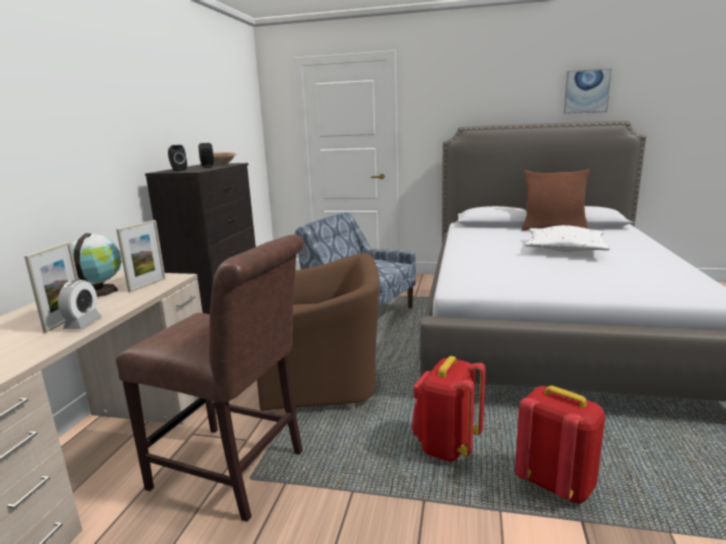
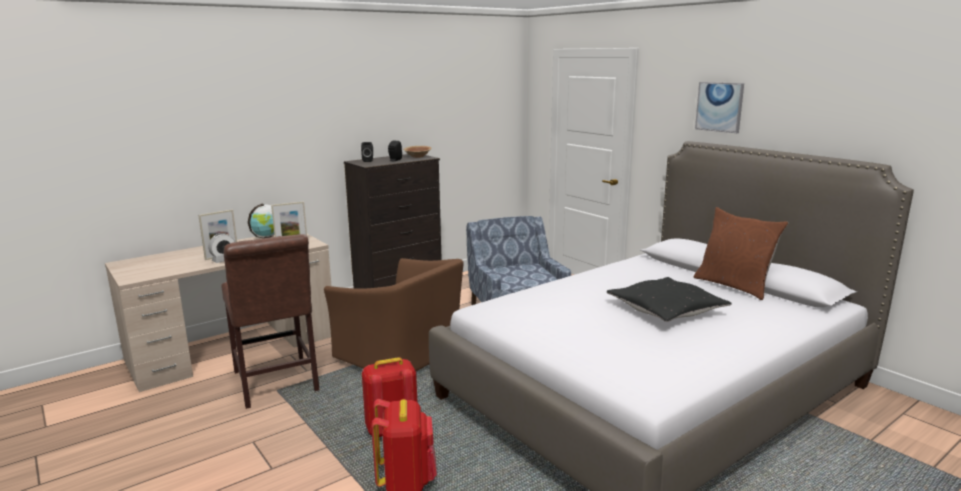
camera: 40 degrees right, 0 degrees up
white pillow [525,225,610,252] -> black pillow [607,277,731,322]
picture [564,68,612,114] -> picture moved to [695,82,744,133]

